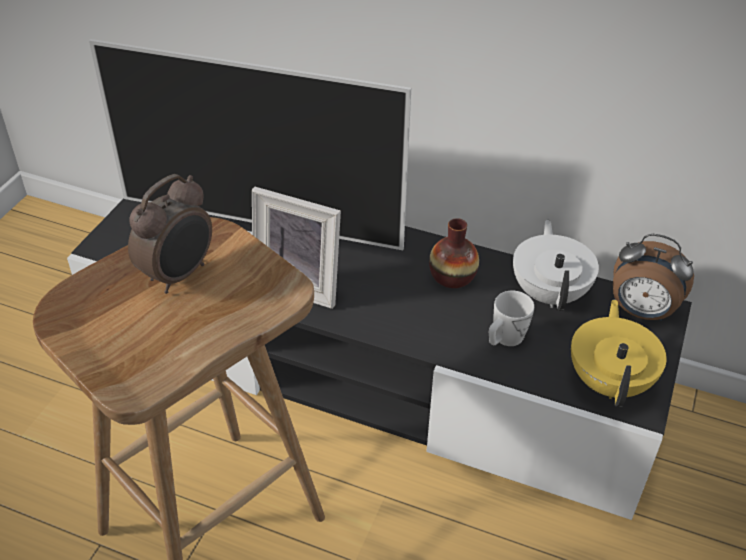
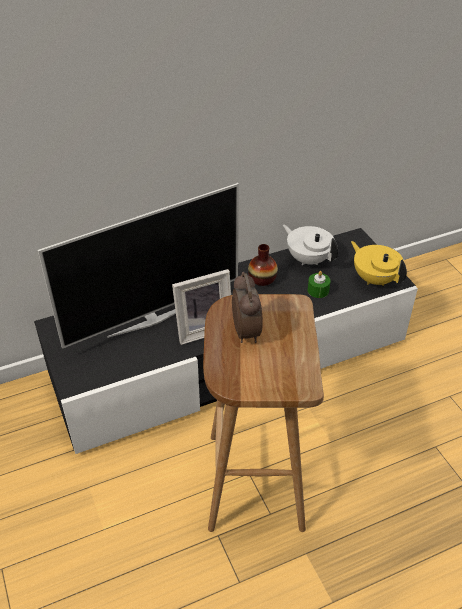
camera: 45 degrees left, 0 degrees up
white mug [489,291,534,346] -> green candle [308,271,330,298]
alarm clock [613,234,694,321] -> none

